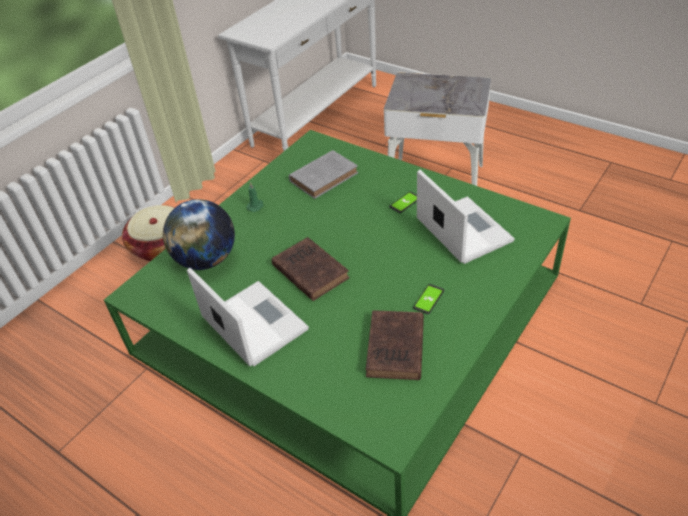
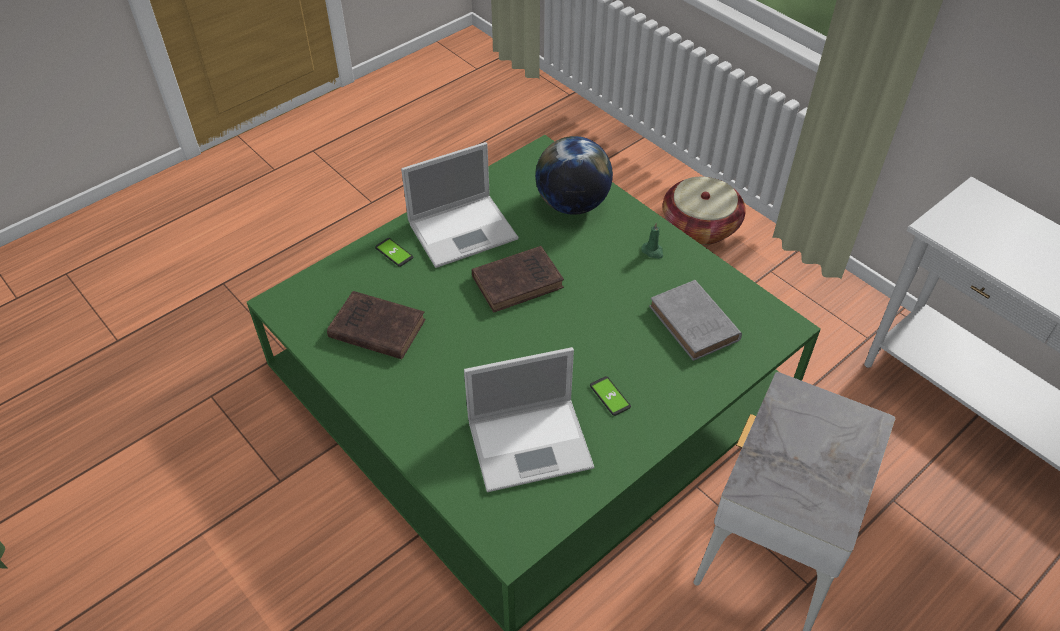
camera: 100 degrees right, 5 degrees up
phone [413,284,444,314] -> phone moved to [375,238,413,267]

